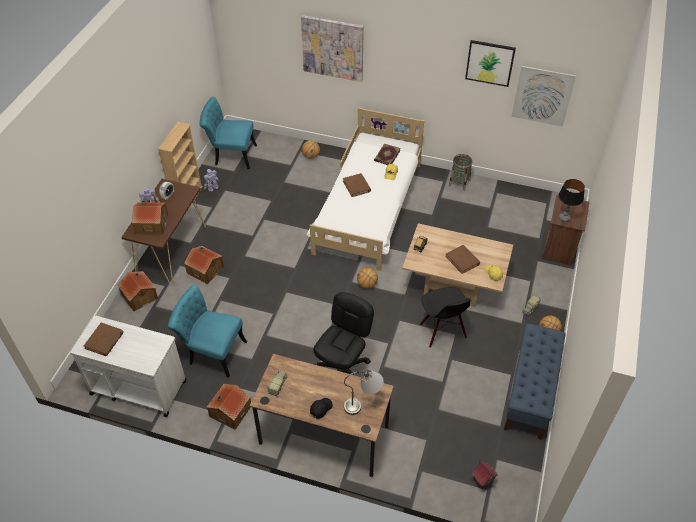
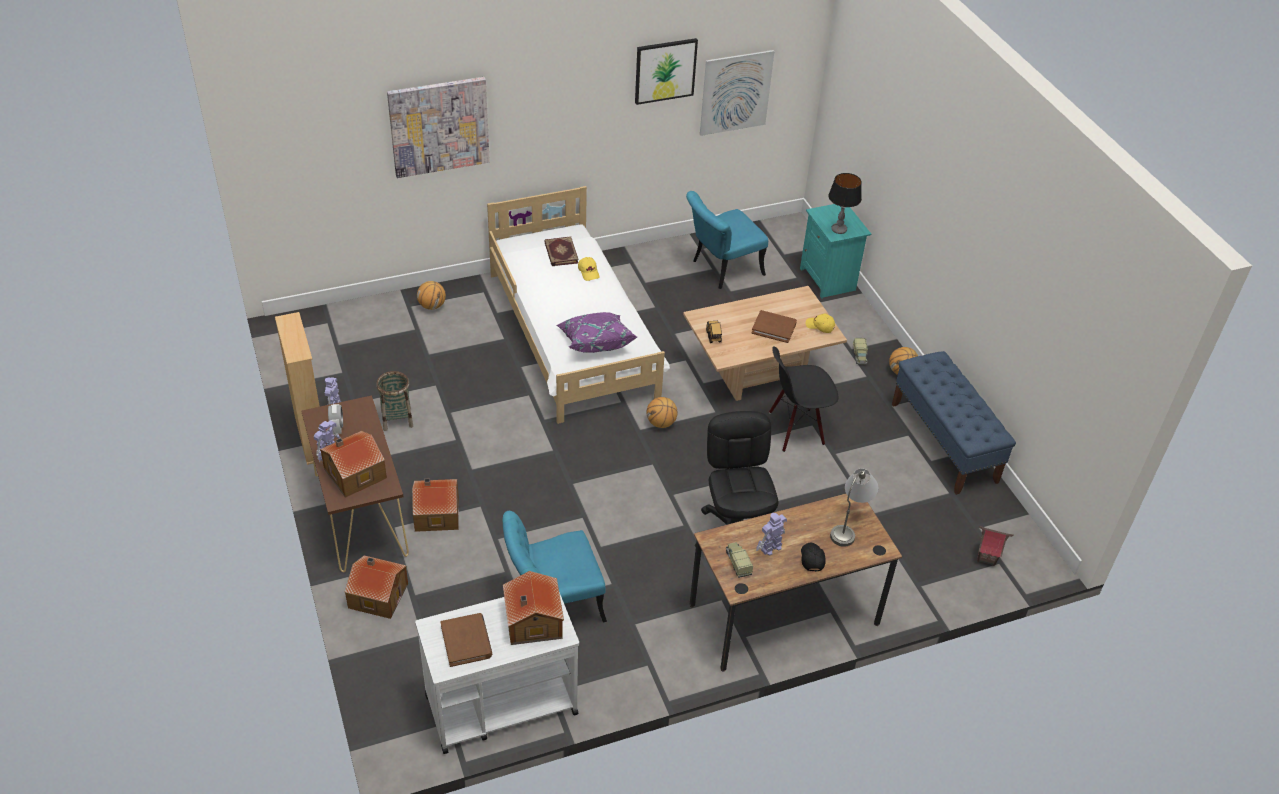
camera: 40 degrees left, 5 degrees down
turquoise chair [200,97,257,169] -> turquoise chair moved to [686,191,768,289]
toy house [207,384,251,430] -> toy house moved to [503,571,564,645]
brown book [343,173,371,197] -> none
black chair [420,287,471,348] -> black chair turned 135 degrees clockwise [769,346,838,452]
basket [449,154,472,191] -> basket moved to [376,371,413,431]
brown nightstand [542,195,590,265] -> turquoise nightstand [800,204,871,299]
none -> purple pillow [557,312,637,353]
none -> toy robot [756,513,787,555]

